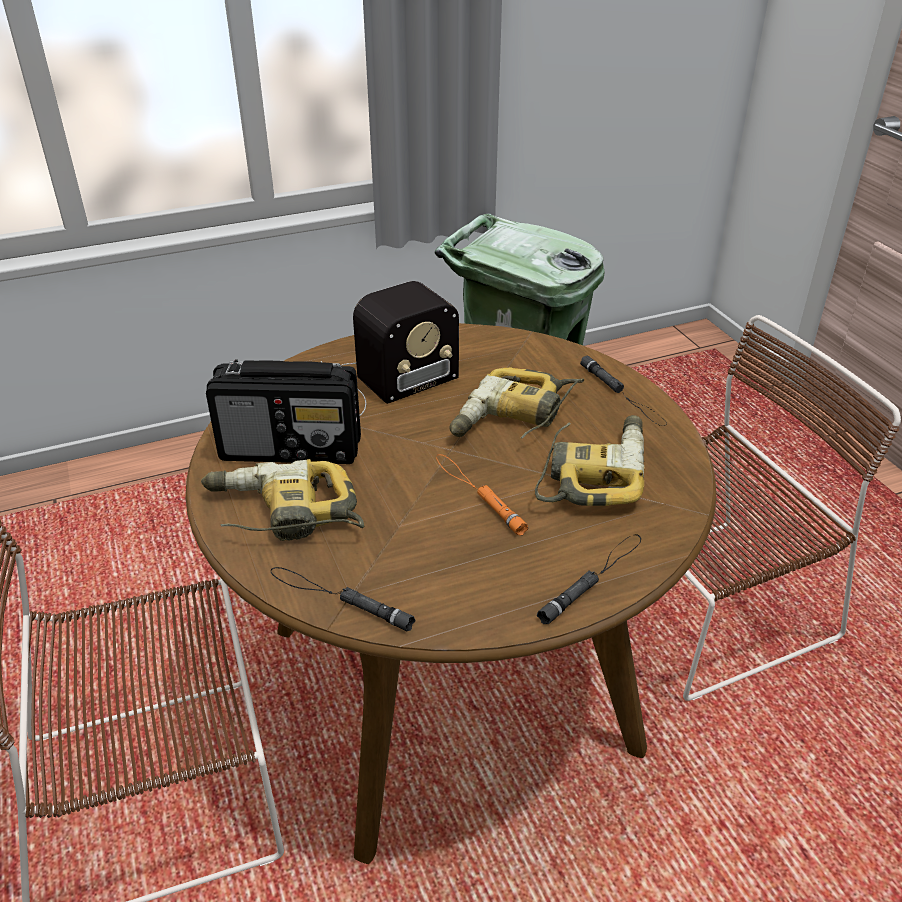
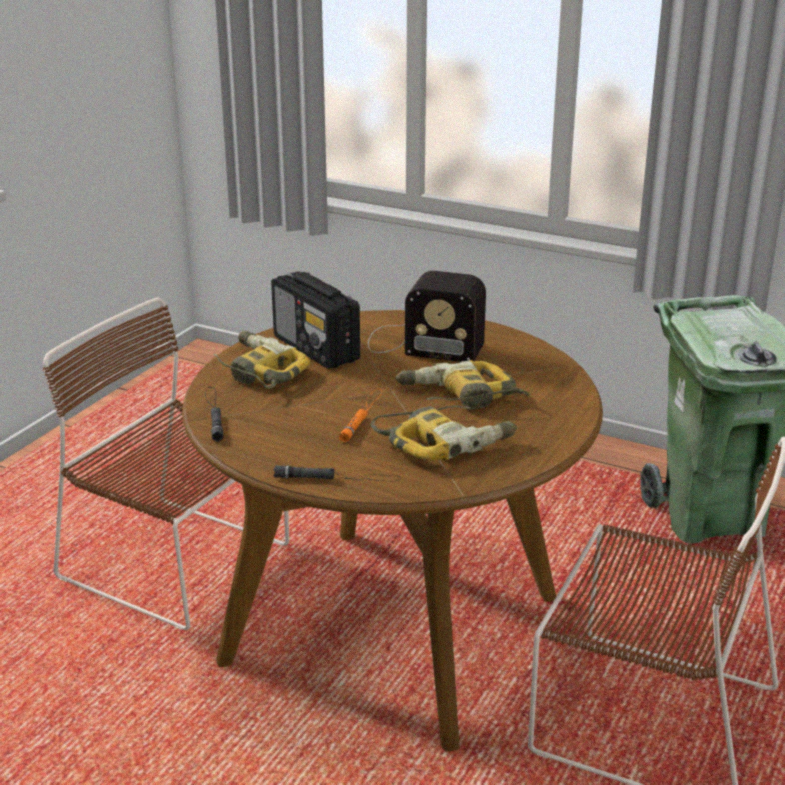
camera: 50 degrees right, 10 degrees down
black flashlight [580,355,667,426] -> none

